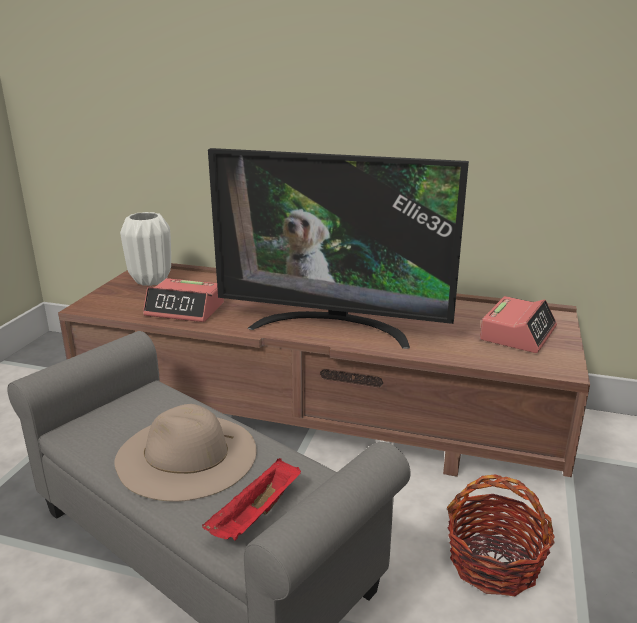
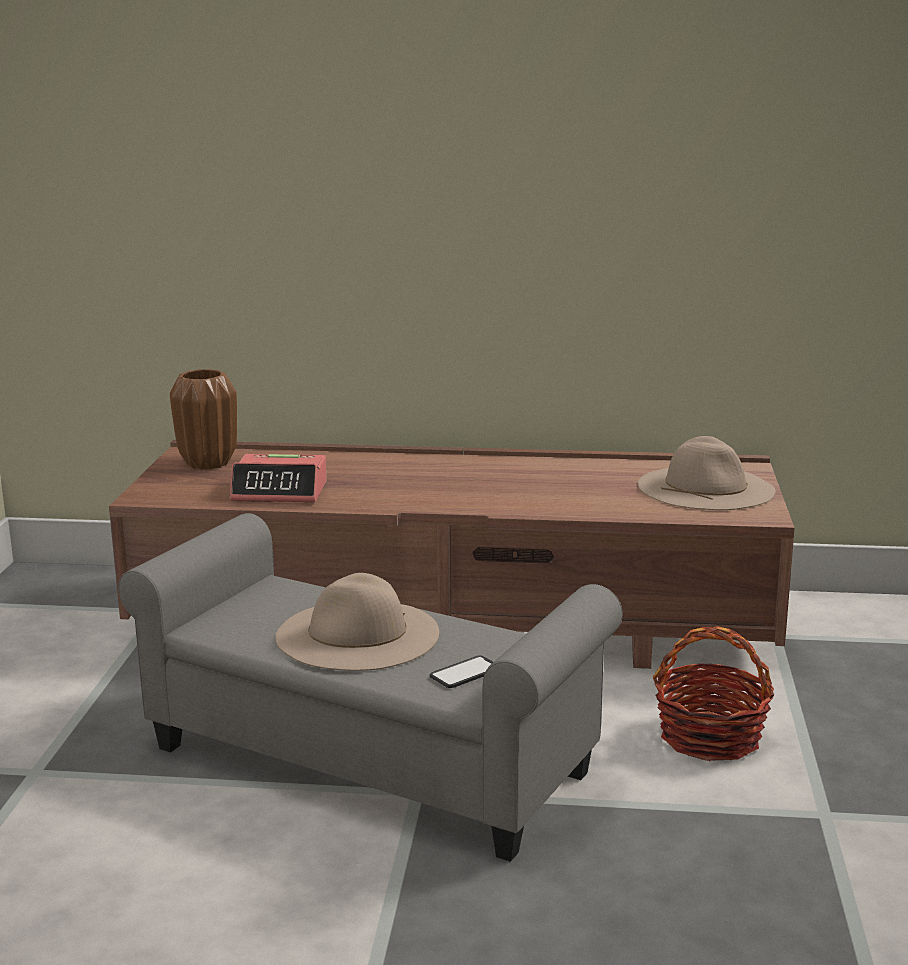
camera: 10 degrees left, 5 degrees down
white vase [120,212,171,286] -> brown vase [170,369,237,470]
red tray [202,458,301,541] -> phone [430,656,493,688]
television [208,148,469,349] -> none
alarm clock [480,296,557,353] -> beige hat [638,436,775,510]

